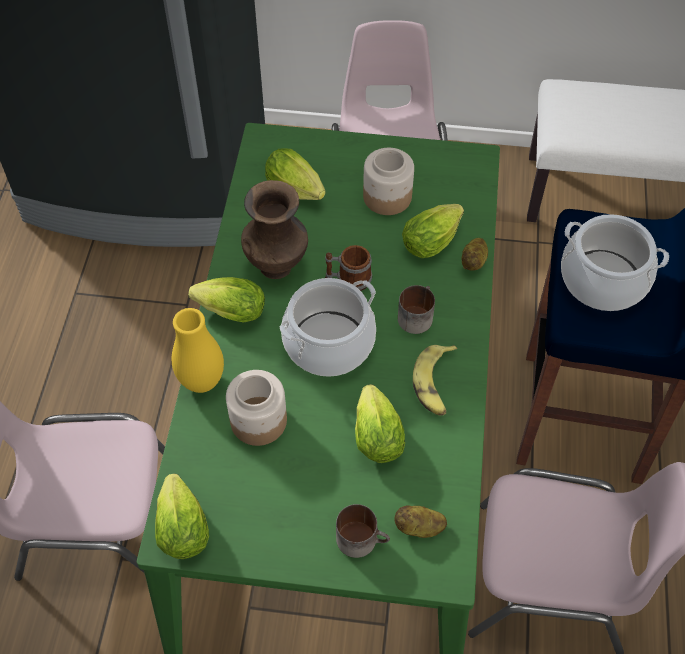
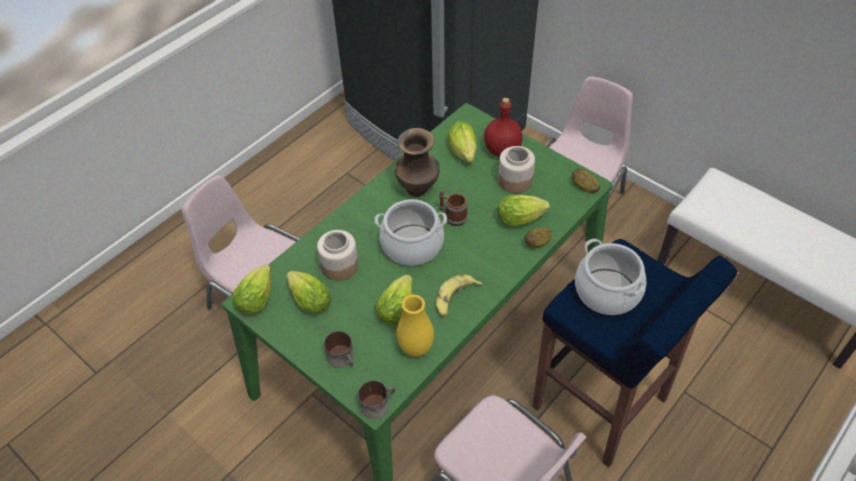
camera: 35 degrees right, 5 degrees down
yellow vase [172,308,224,393] -> yellow vase moved to [396,295,434,357]
lettuce [188,277,265,323] -> lettuce moved to [286,271,332,314]
potato [394,506,447,538] -> potato moved to [572,168,600,193]
mug [398,285,435,334] -> mug moved to [358,380,395,419]
none -> red bottle [484,98,523,157]

